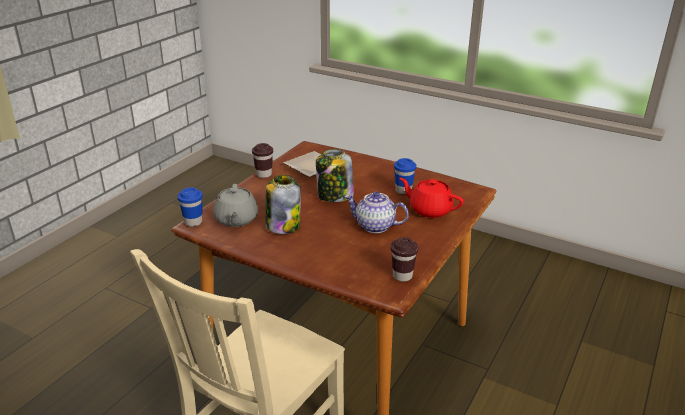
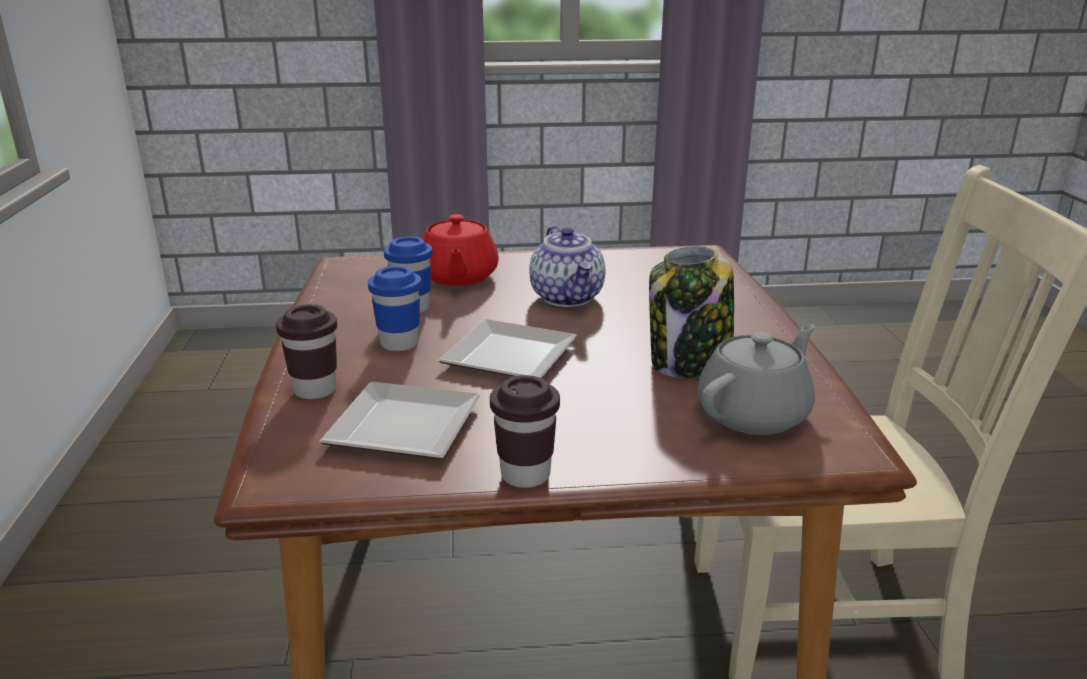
camera: 125 degrees left, 5 degrees down
blue cup [178,187,203,227] -> blue cup moved to [368,266,422,351]
jar [316,149,354,202] -> plate [438,319,578,378]
brown cup [391,237,418,282] -> brown cup moved to [276,304,337,399]

